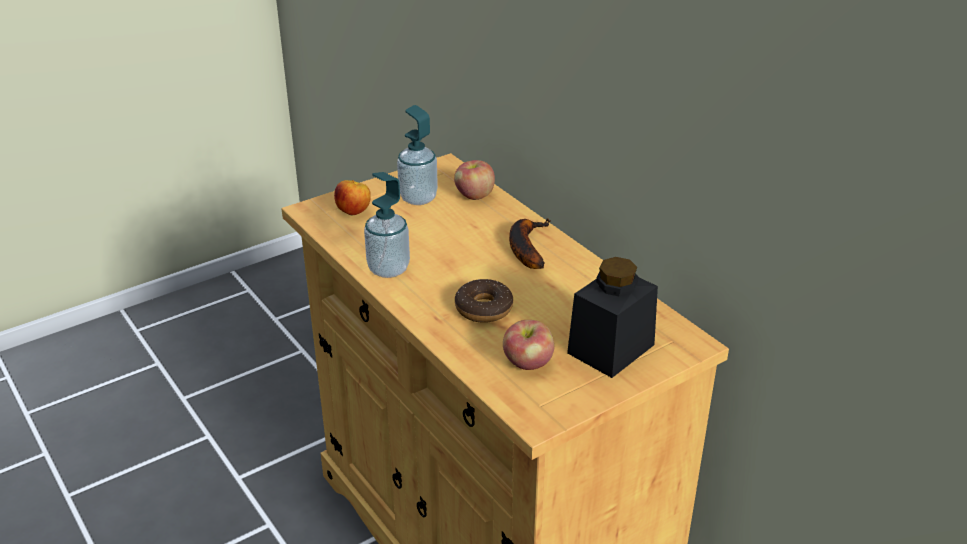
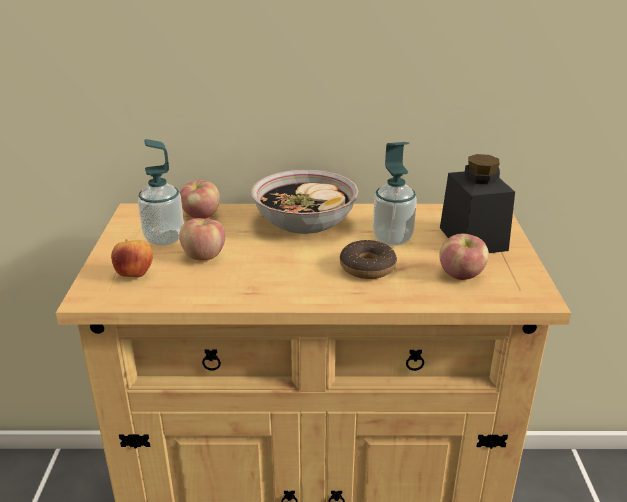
camera: 55 degrees left, 5 degrees down
soap dispenser [364,172,410,278] -> soap dispenser moved to [373,142,417,246]
banana [509,218,551,269] -> bowl [251,169,359,234]
none -> apple [179,218,225,261]

